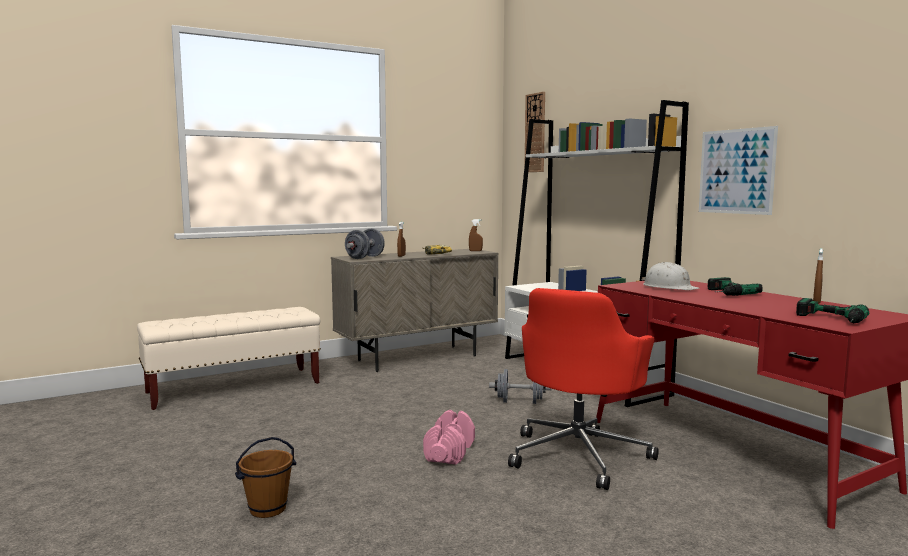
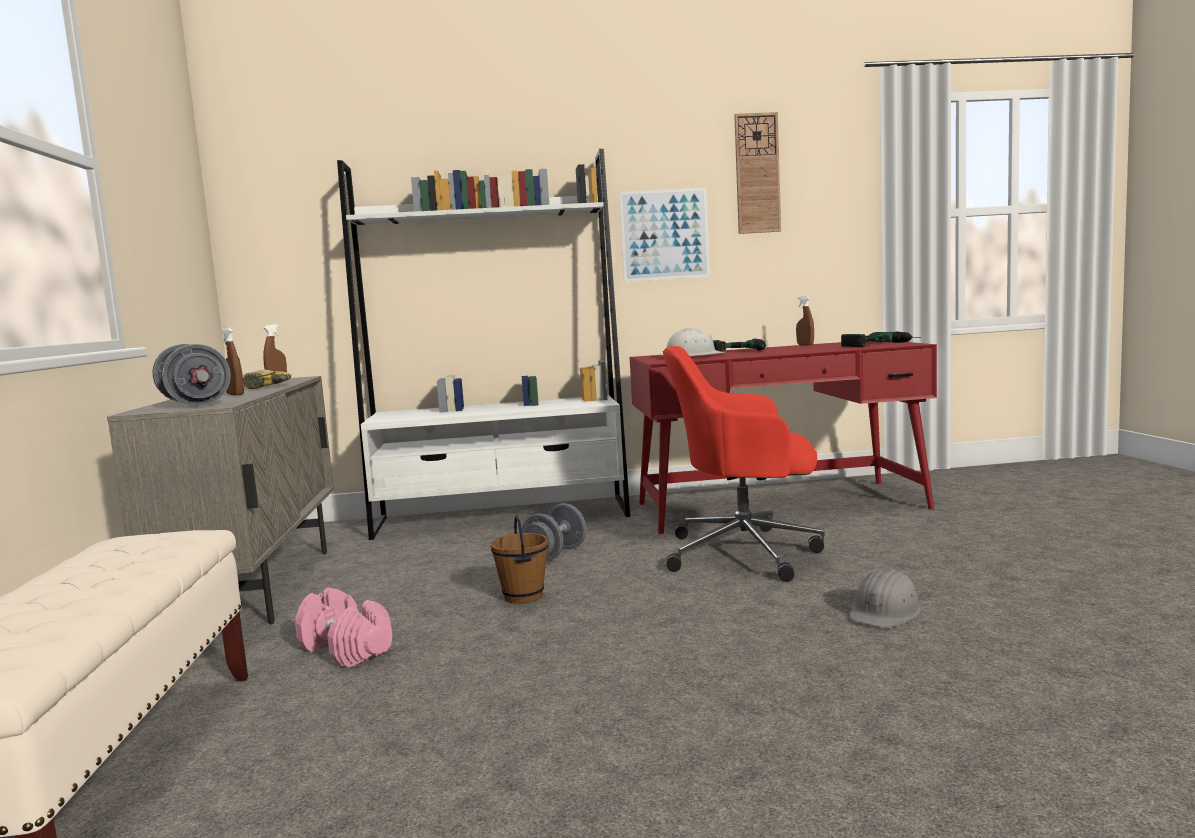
camera: 65 degrees left, 0 degrees up
brown bucket [235,437,296,518] -> brown bucket moved to [490,515,548,604]
pink dumbbell [423,410,475,465] -> pink dumbbell moved to [295,588,392,668]
red office chair [508,288,659,490] -> red office chair turned 135 degrees clockwise [663,346,825,582]
wall clock [525,92,545,172] -> wall clock moved to [734,112,781,234]
none -> grey hard hat [850,568,922,628]

